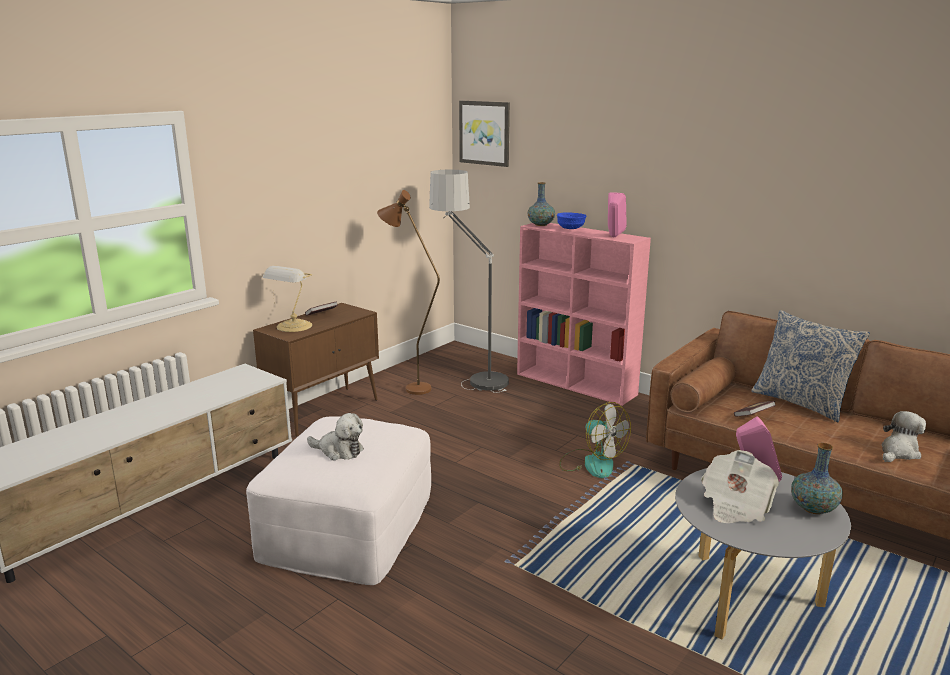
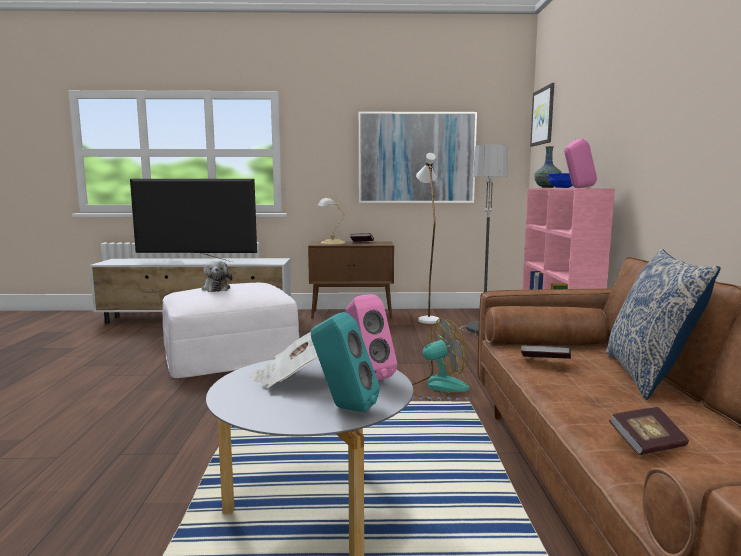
camera: 50 degrees right, 10 degrees down
brown floor lamp [377,190,440,395] -> white floor lamp [416,153,440,324]
fan [559,402,631,478] -> fan turned 120 degrees counterclockwise [412,318,470,401]
vase [791,443,843,514] -> turquoise speaker [311,312,380,412]
plush toy [882,411,926,462] -> book [609,407,689,455]
none -> television [130,179,257,262]
none -> picture [359,112,477,203]

